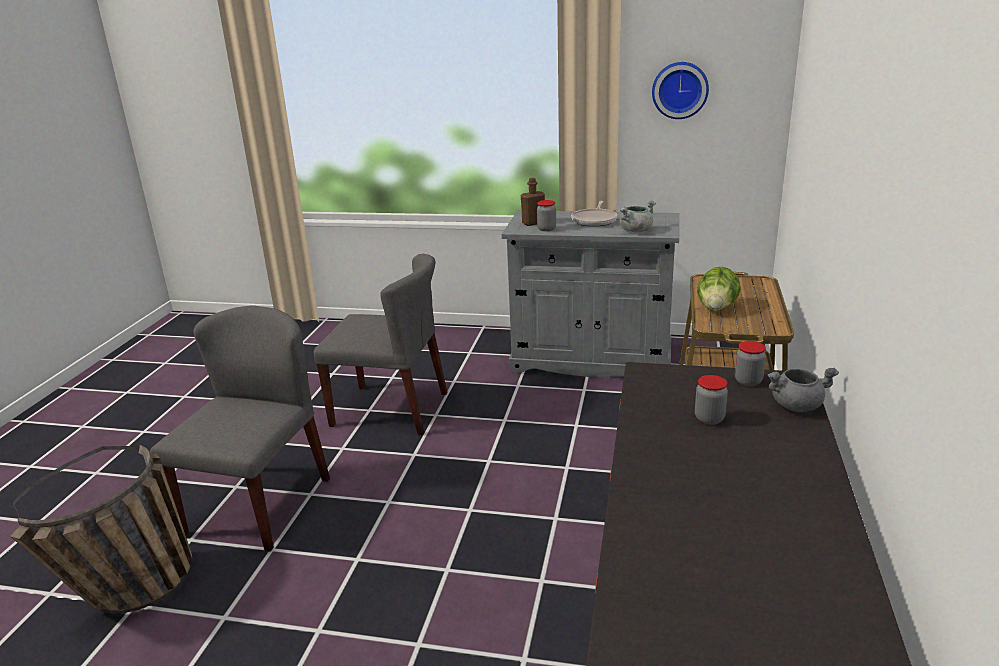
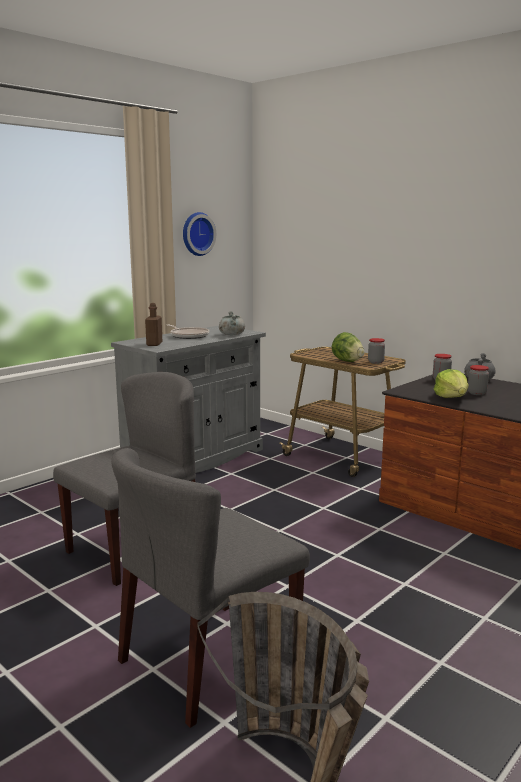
camera: 60 degrees left, 10 degrees down
grey chair [150,306,330,552] -> grey chair turned 90 degrees counterclockwise [111,448,310,728]
jar [537,200,556,231] -> jar moved to [368,338,385,364]
none -> lettuce [434,369,469,398]

